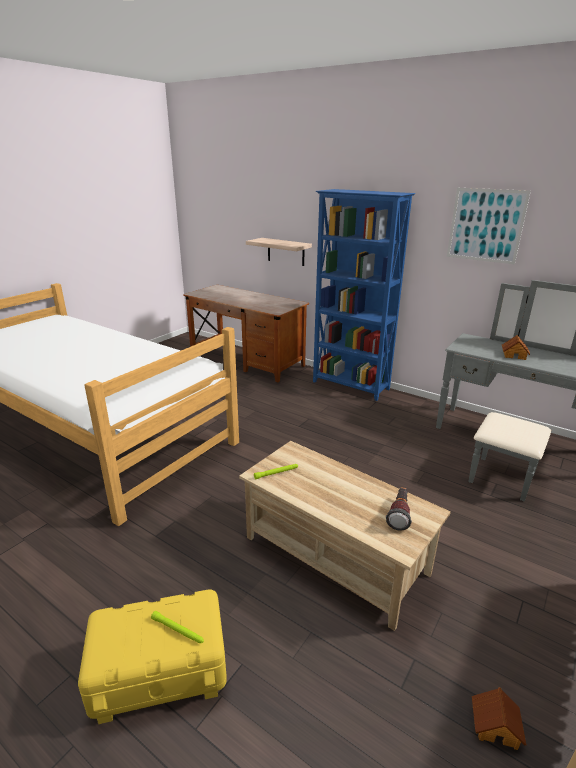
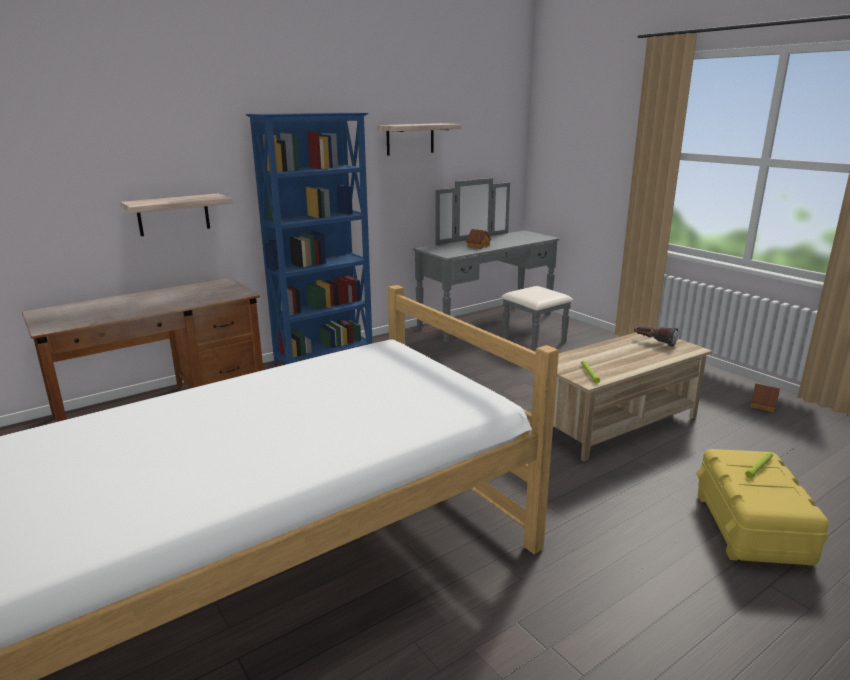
camera: 70 degrees left, 5 degrees down
picture [447,188,531,264] -> shelf [377,123,462,156]

